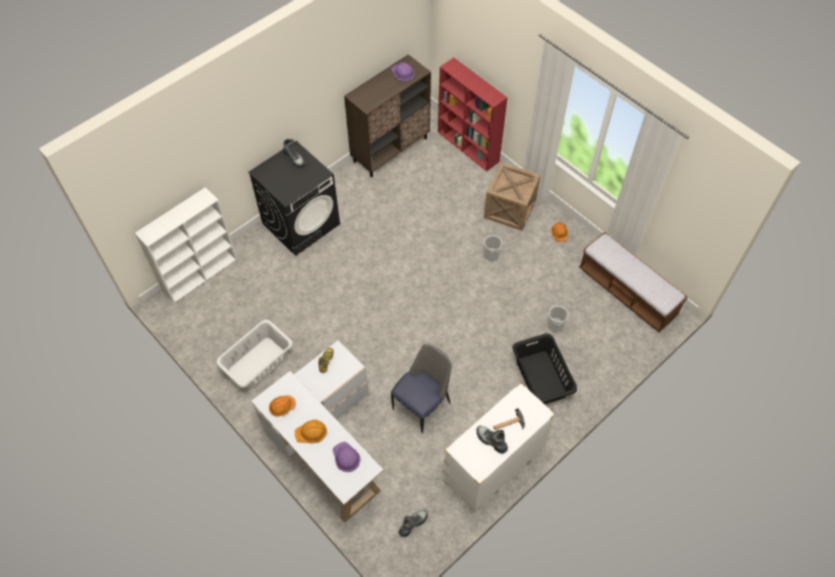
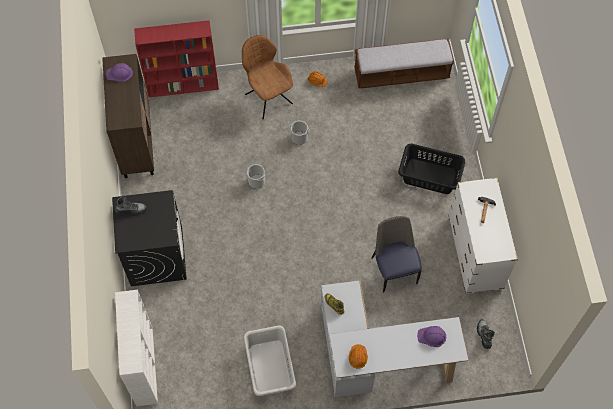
camera: 55 degrees left, 5 degrees up
orange hard hat [295,420,327,443] -> none
boot [477,426,508,454] -> none
crate [484,162,541,231] -> brown chair [242,35,293,119]
bucket [547,305,568,332] -> bucket moved to [247,164,265,188]

